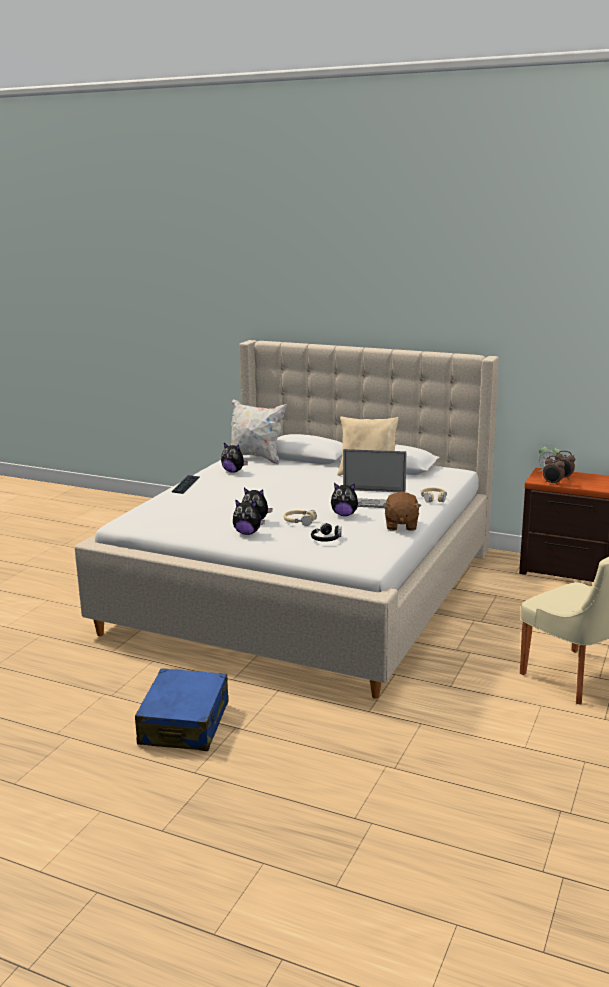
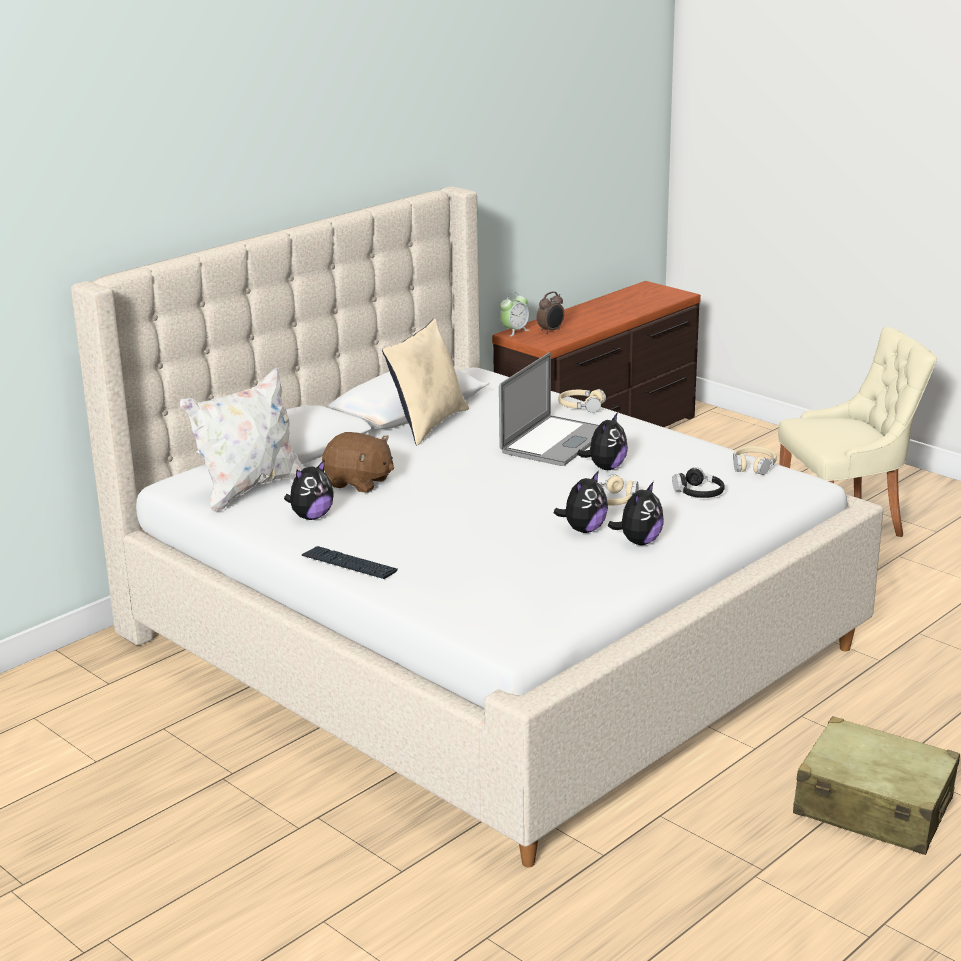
camera: 70 degrees left, 5 degrees up
blue suitcase [135,668,229,751] -> beige suitcase [793,716,960,855]
brown plush toy [383,492,421,531] -> brown plush toy moved to [322,432,394,493]
alarm clock [543,456,565,485] -> none
none -> beige headphones [733,446,777,475]

